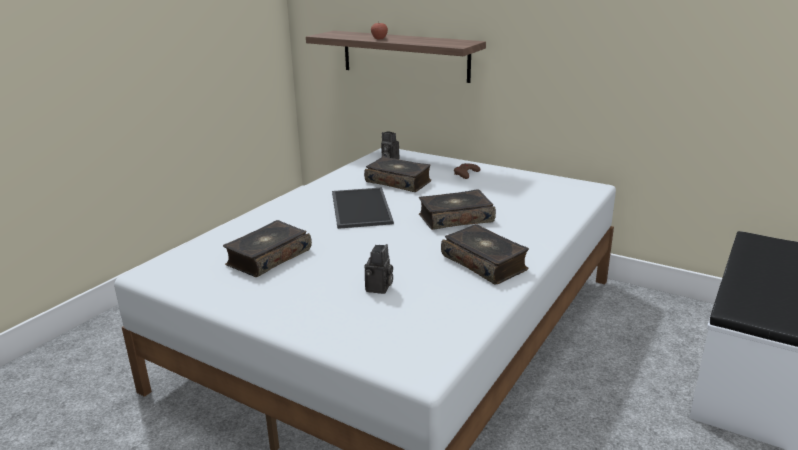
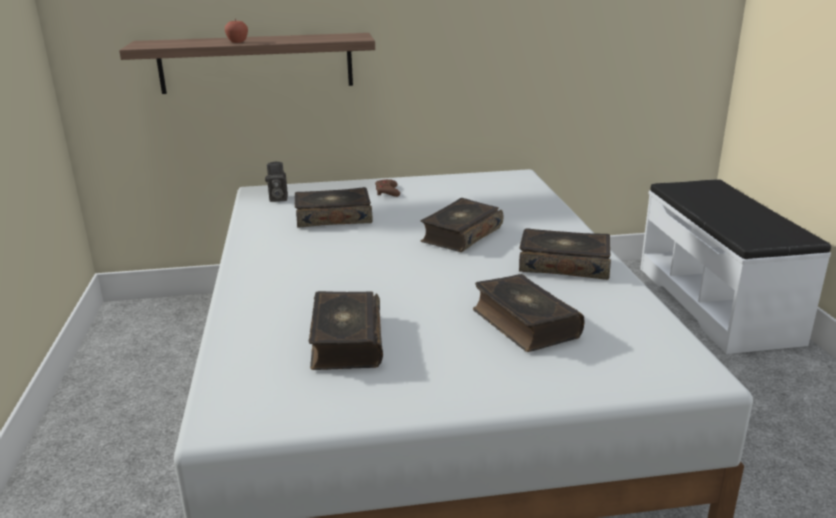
camera: 40 degrees left, 0 degrees up
tray [332,187,394,229] -> none
camera [365,244,393,294] -> book [473,274,585,352]

